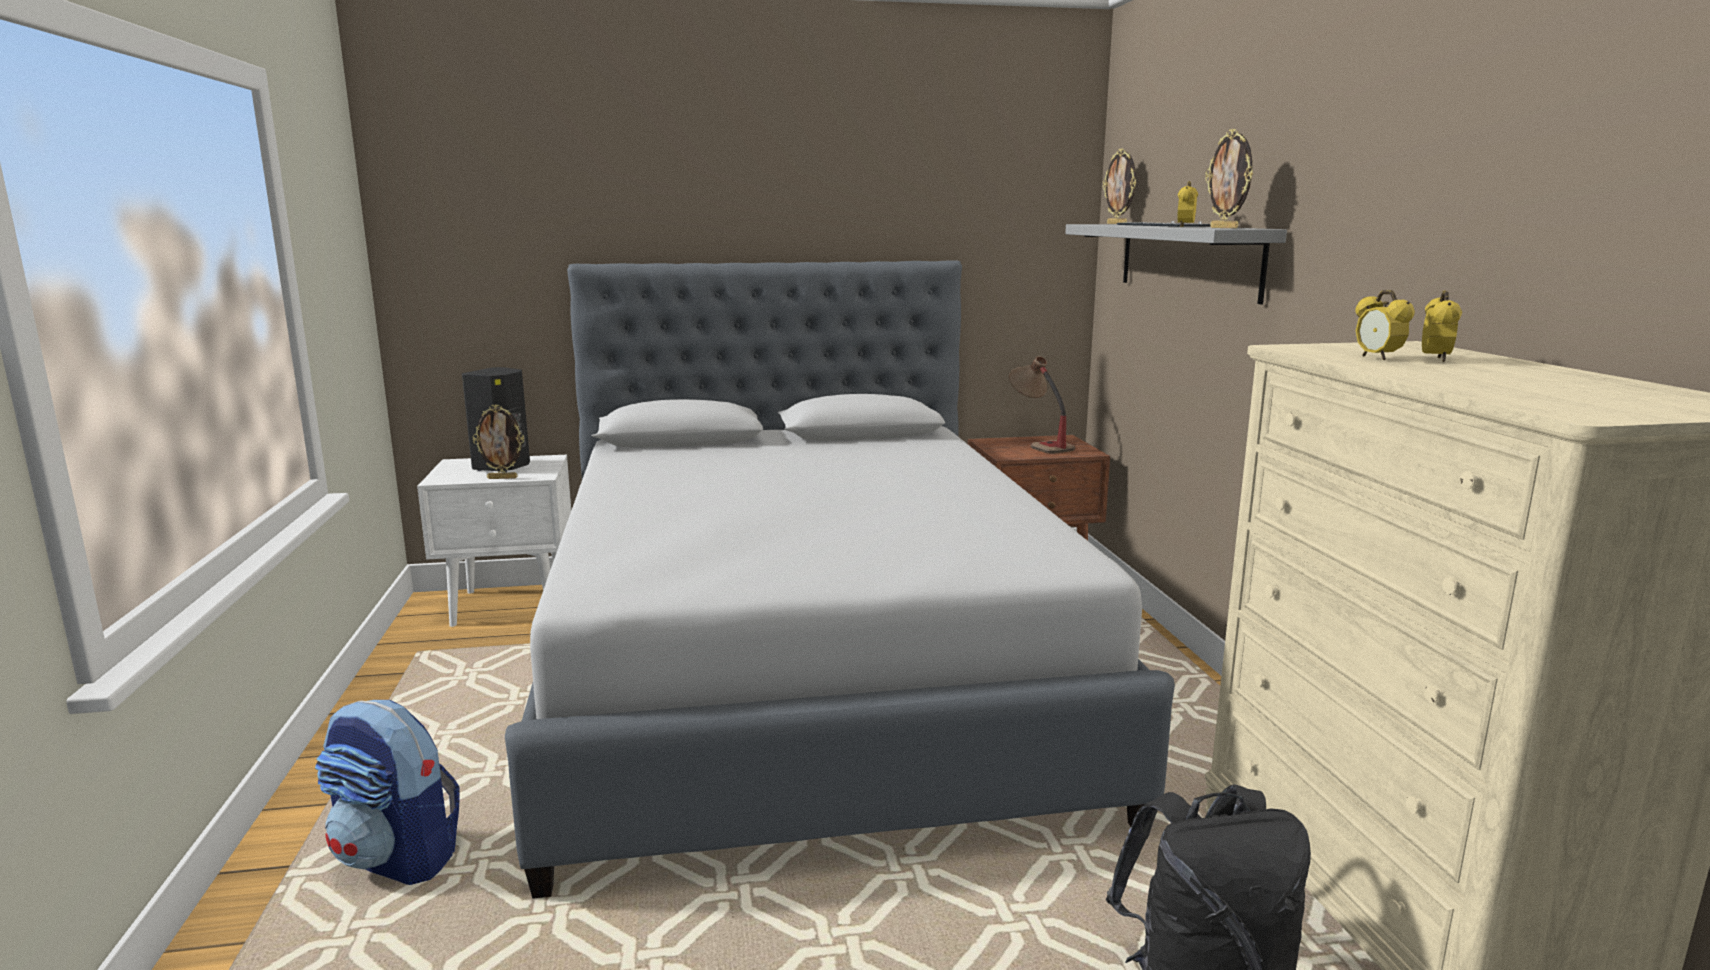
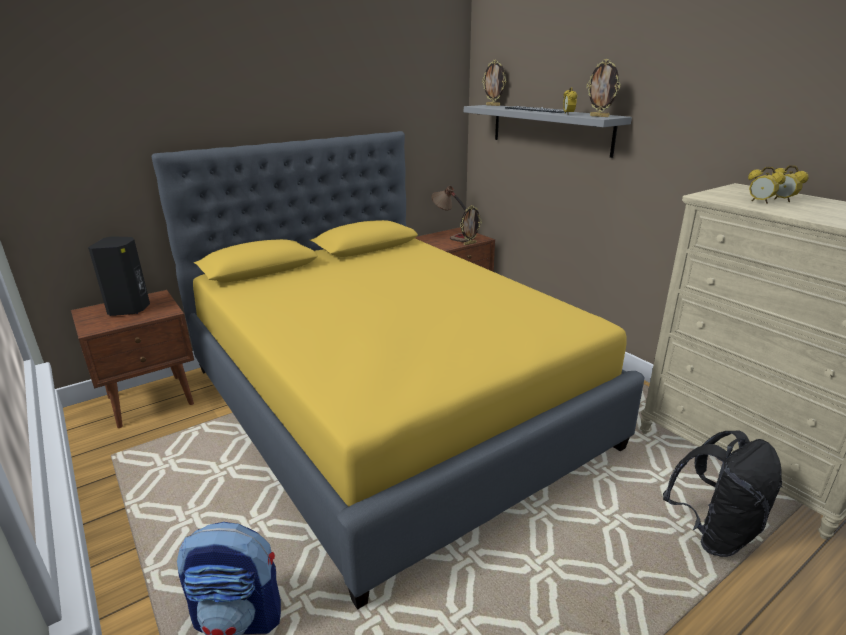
camera: 25 degrees left, 10 degrees up
white nightstand [417,455,571,627] -> brown nightstand [71,290,194,428]
picture frame [473,404,524,479] -> picture frame moved to [460,205,482,245]
grey bed [505,260,1175,899] -> yellow bed [152,131,645,610]
alarm clock [1422,291,1462,362] -> alarm clock turned 150 degrees clockwise [772,165,808,202]

